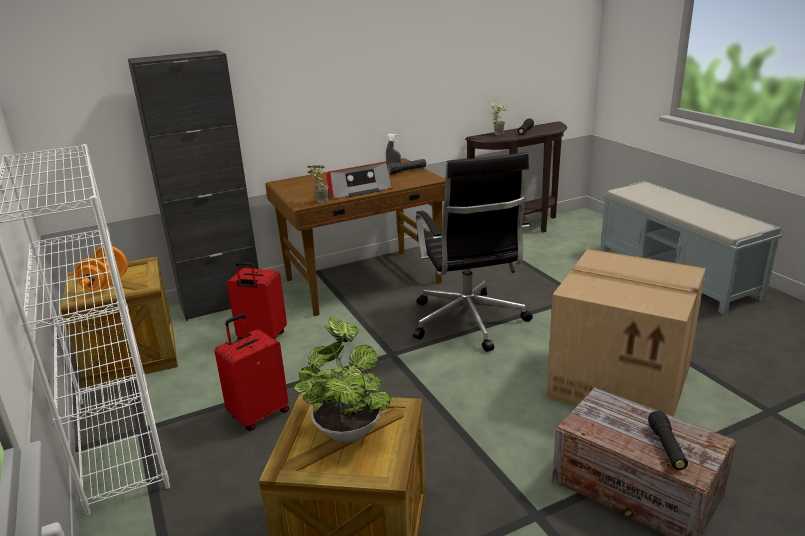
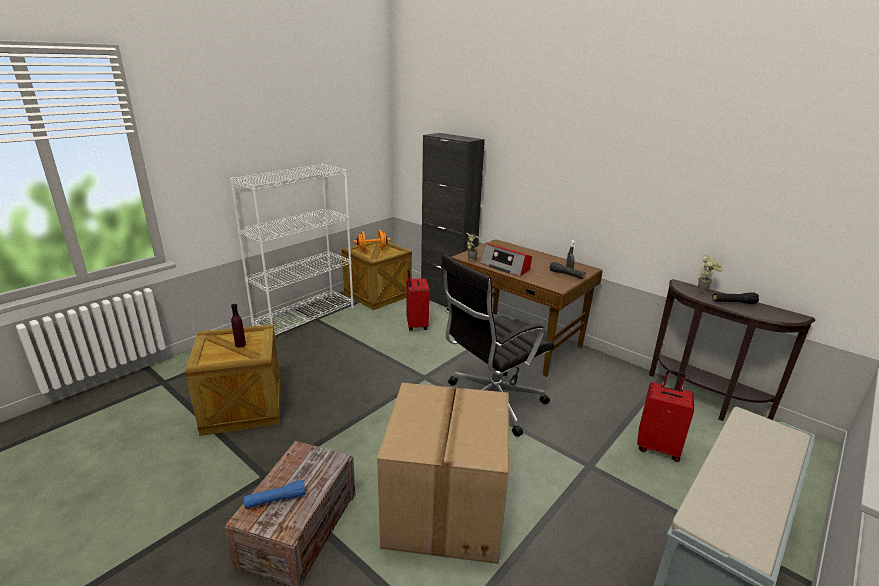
camera: 65 degrees right, 0 degrees up
red suitcase [214,314,289,431] -> red suitcase moved to [637,370,694,462]
potted plant [294,318,392,443] -> purple bottle [231,304,246,348]
black flashlight [648,411,688,470] -> blue flashlight [244,480,306,509]

